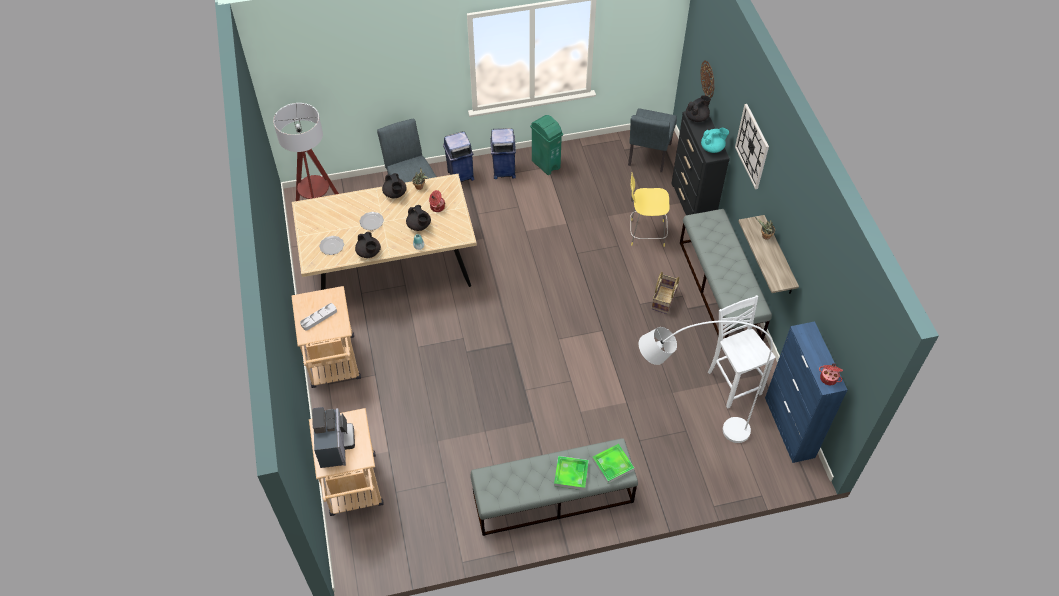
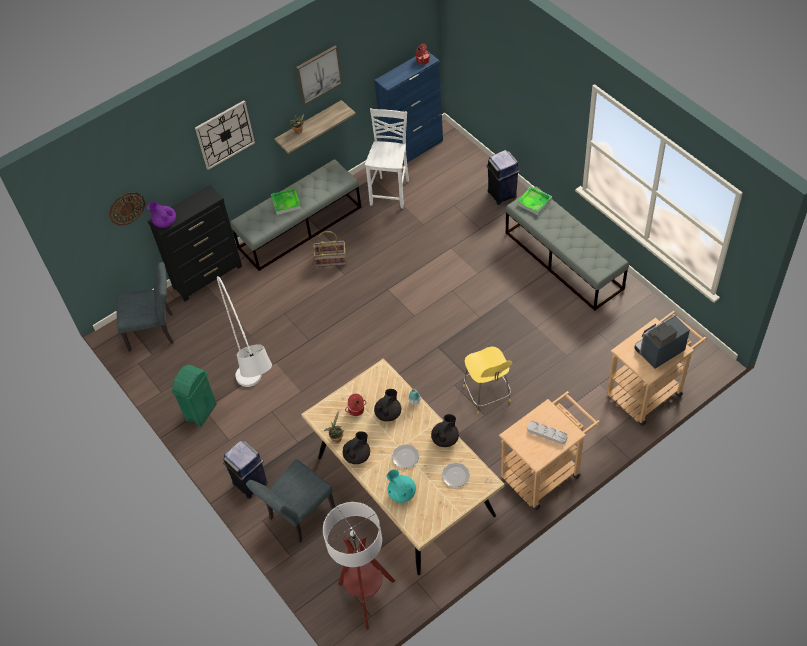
camera: 110 degrees left, 0 degrees up
blue trash can [490,128,516,179] -> blue trash can moved to [486,150,520,205]
tray [554,456,589,490] -> tray moved to [271,188,301,215]
yellow stool [630,173,670,247] -> yellow stool moved to [463,347,512,414]
white floor lamp [639,320,773,443] -> white floor lamp moved to [217,276,272,387]
black teapot [686,95,711,122] -> purple teapot [147,201,176,228]
turquoise teapot [701,128,729,153] -> turquoise teapot moved to [387,469,416,503]
white chair [708,295,775,408] -> white chair turned 150 degrees clockwise [365,108,409,209]
none -> picture [296,46,342,105]

